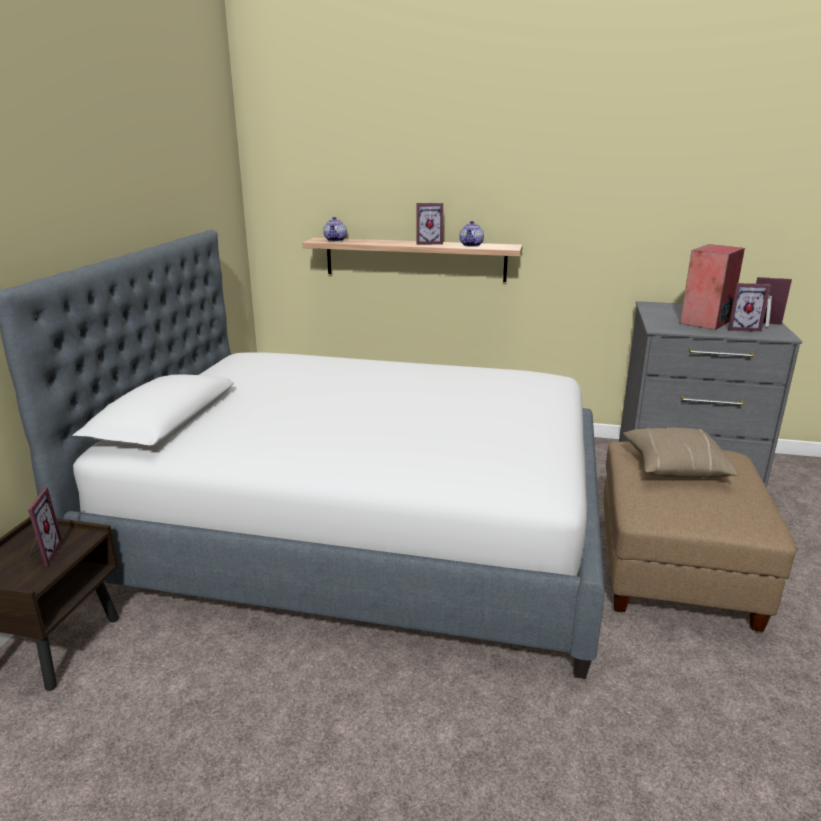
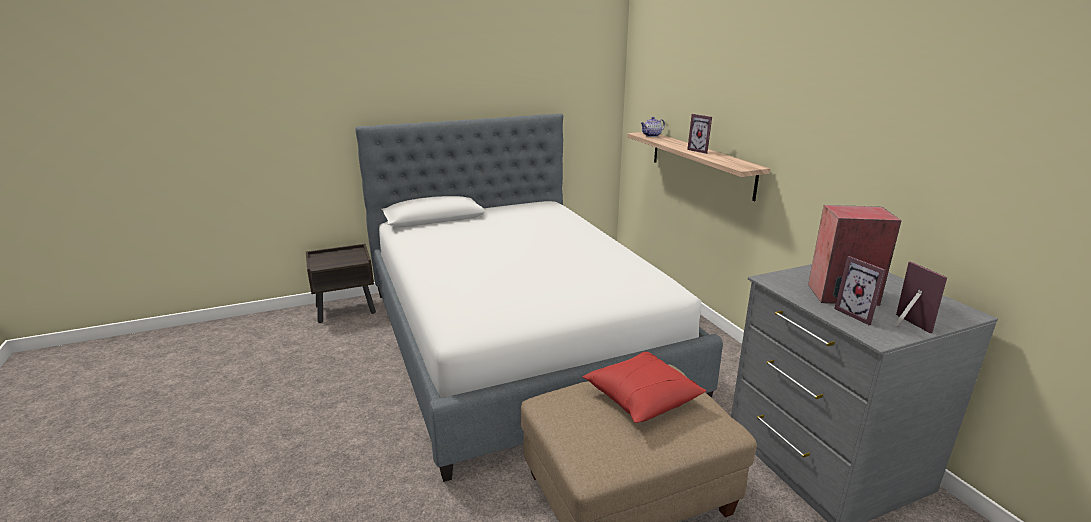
camera: 55 degrees right, 0 degrees up
picture frame [28,487,63,567] -> none
teapot [460,221,484,247] -> none
beige pillow [623,427,739,478] -> red pillow [582,352,706,423]

